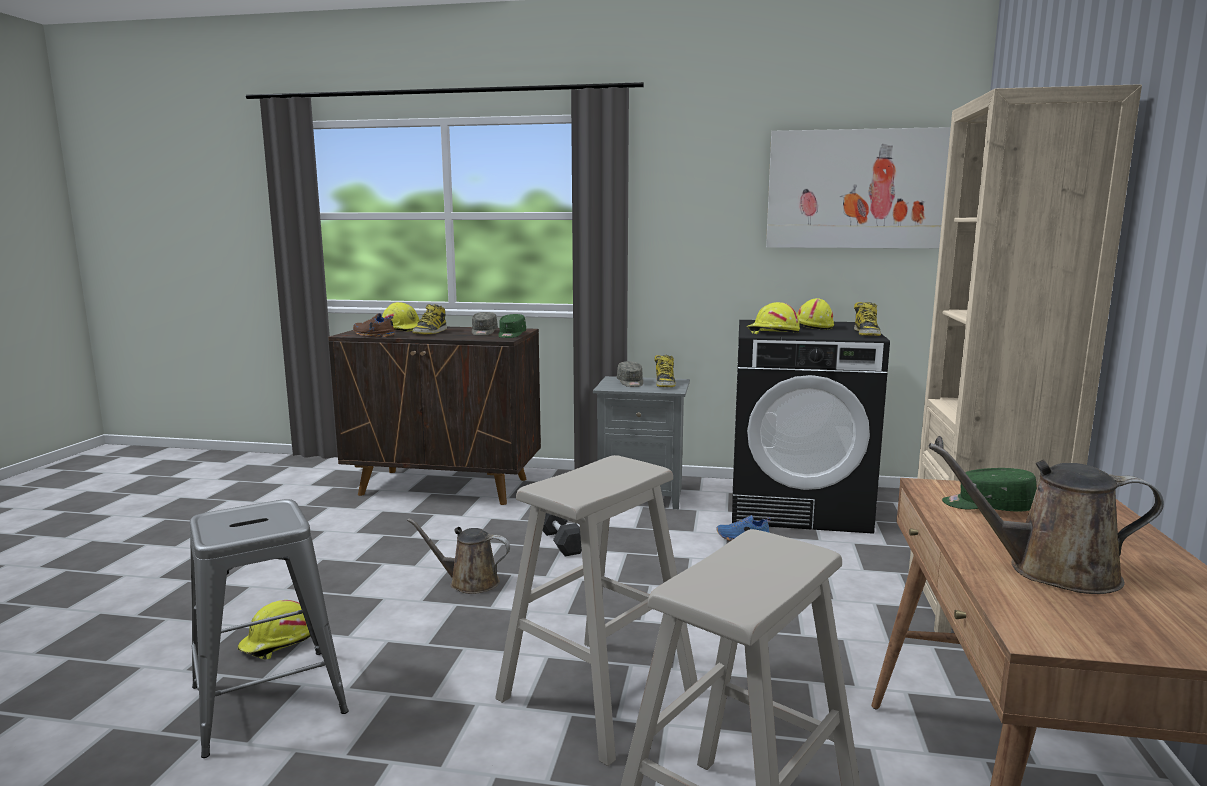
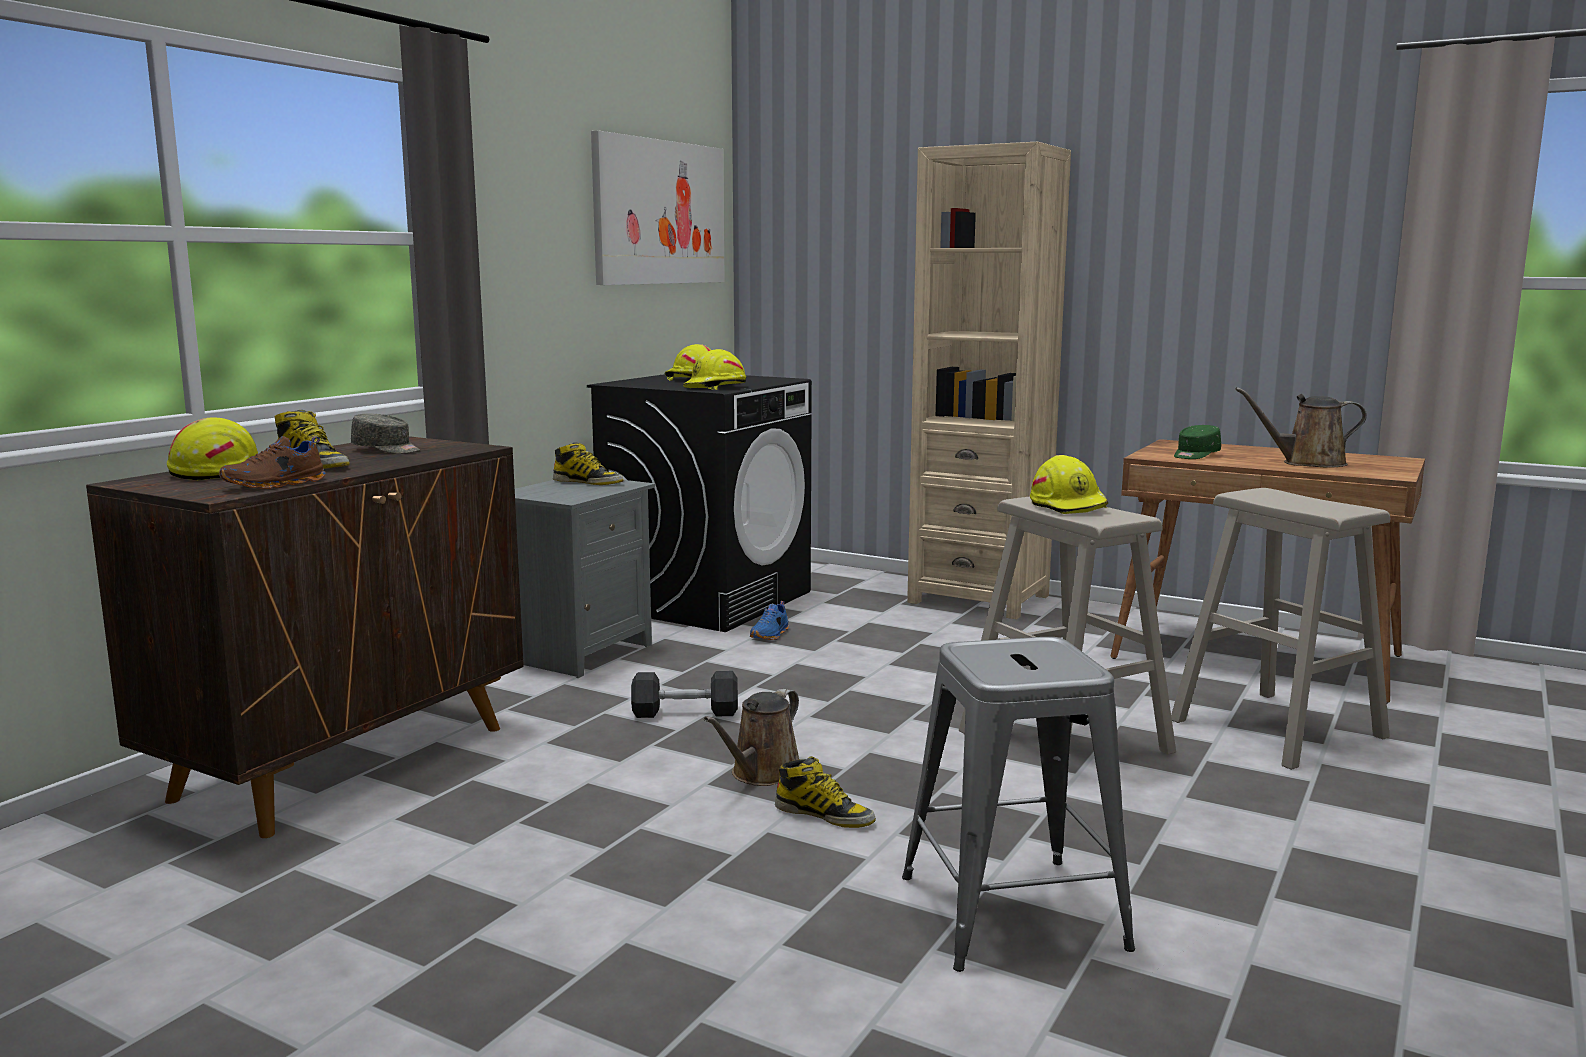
camera: 70 degrees left, 0 degrees up
yellow hard hat [238,600,311,660] -> yellow hard hat moved to [1030,455,1108,514]
green cap [498,314,526,338] -> none
grey cap [617,361,643,387] -> none
boot [854,302,881,336] -> boot moved to [775,756,876,828]
brown watering can [928,443,1164,594] -> brown watering can turned 60 degrees clockwise [1235,387,1367,468]

